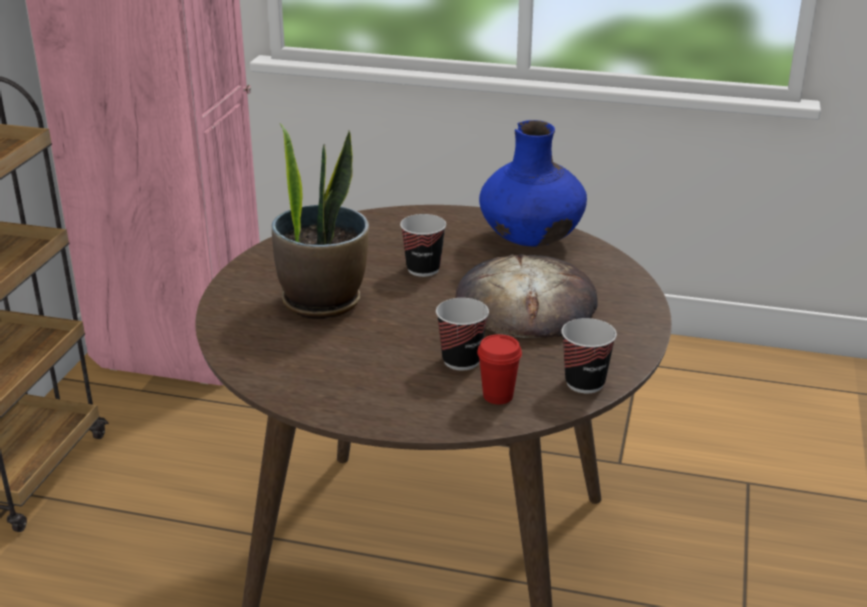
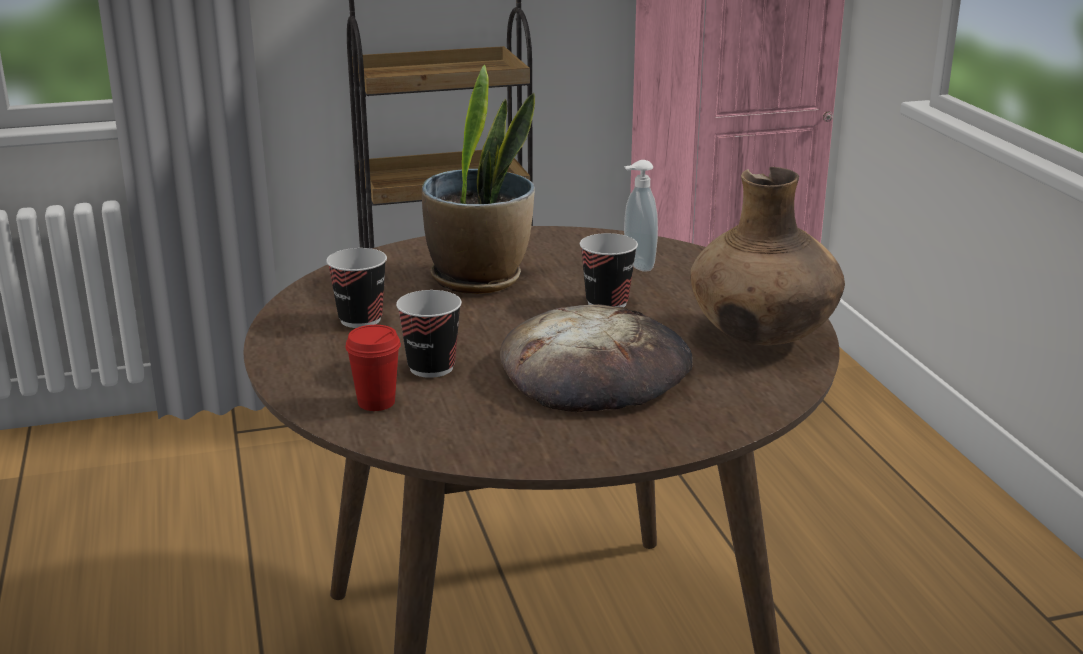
camera: 60 degrees right, 5 degrees down
blue vase [479,120,587,246] -> brown vase [690,167,845,345]
cup [561,318,617,393] -> cup moved to [326,248,387,328]
none -> soap dispenser [624,160,658,272]

